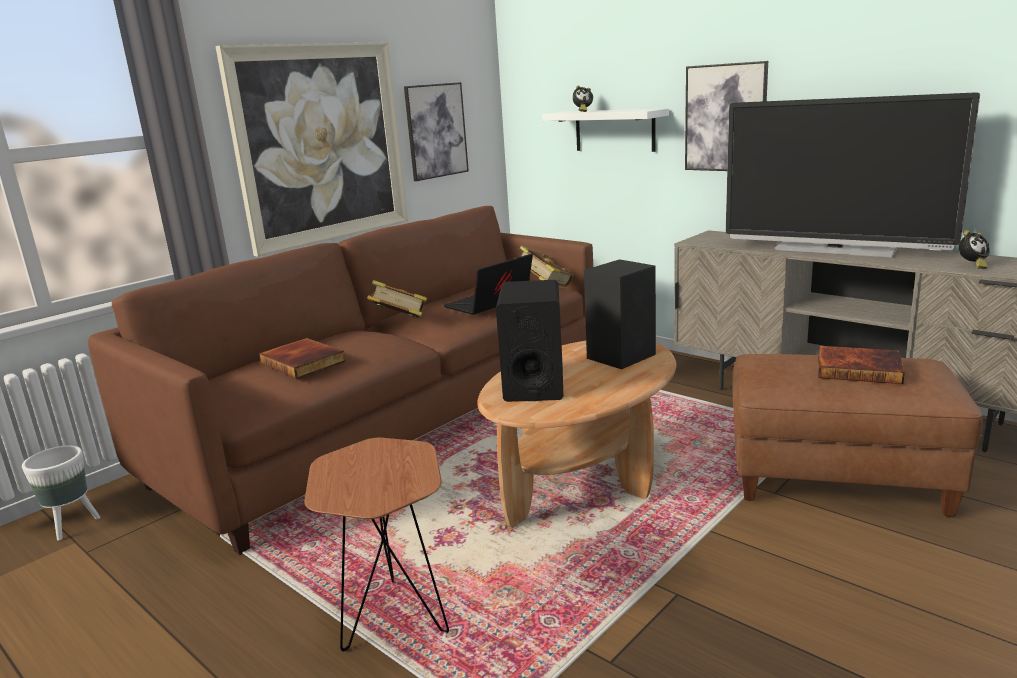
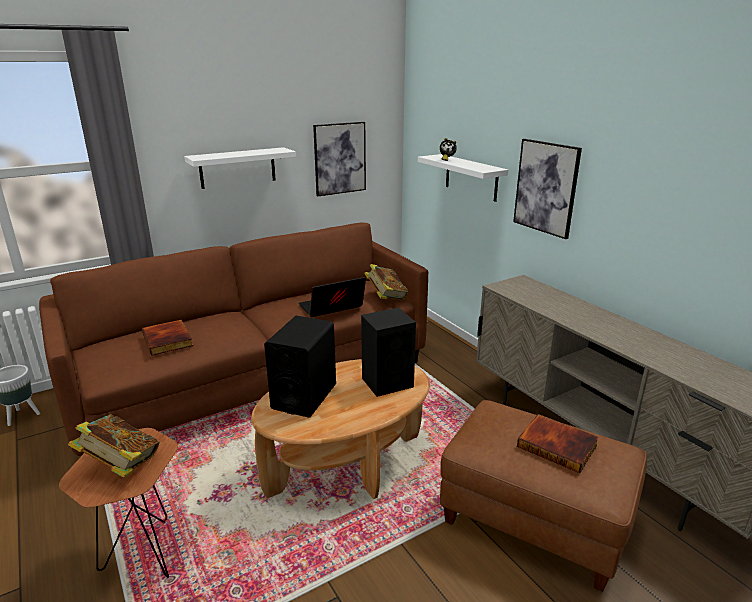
camera: 15 degrees right, 5 degrees up
picture [215,42,408,257] -> white shelf [184,147,296,189]
book [367,280,427,318] -> book moved to [68,414,160,478]
television [726,92,980,257] -> none
alarm clock [959,230,990,269] -> none

